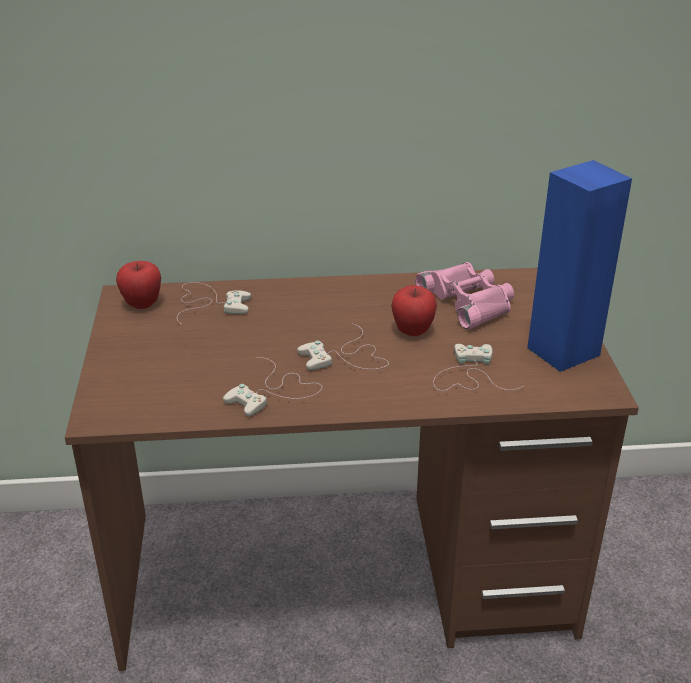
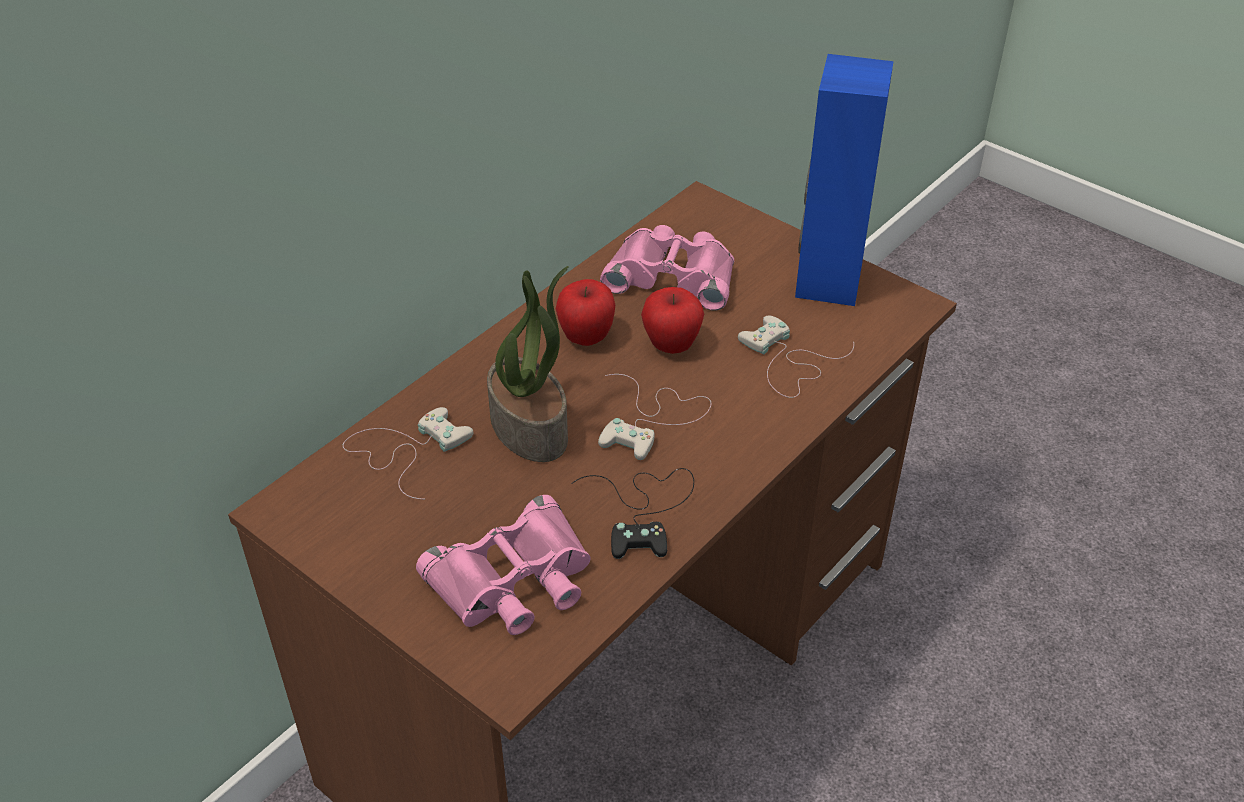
camera: 45 degrees left, 10 degrees up
apple [116,261,161,309] -> apple moved to [556,279,615,346]
white game controller [223,357,322,417] -> black game controller [571,468,694,559]
none -> pink binoculars [416,495,591,635]
none -> potted plant [487,266,569,462]

